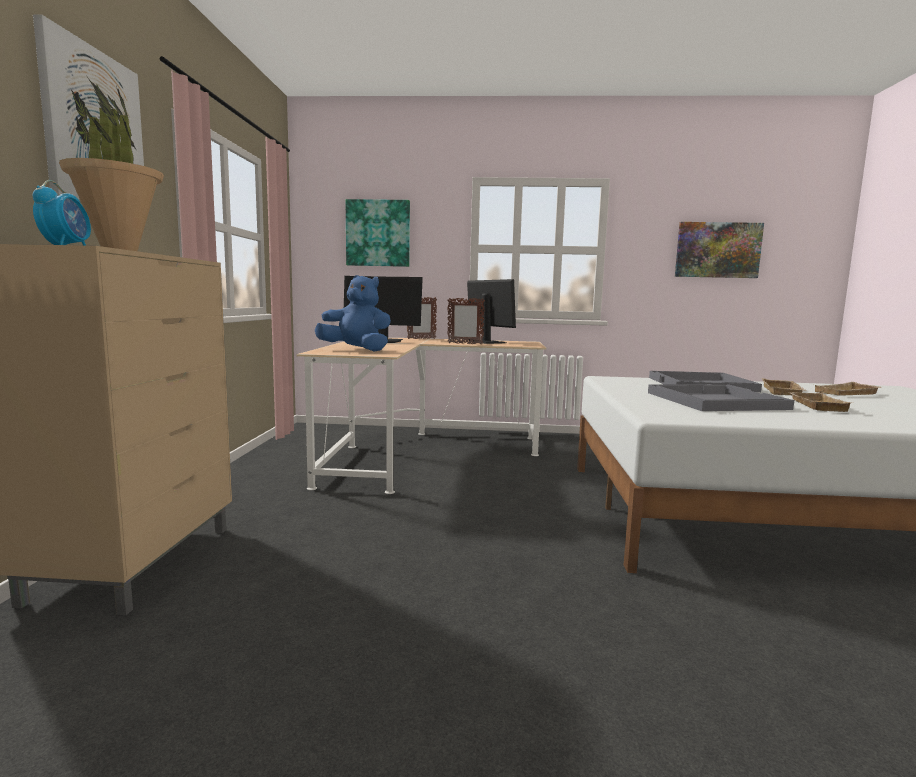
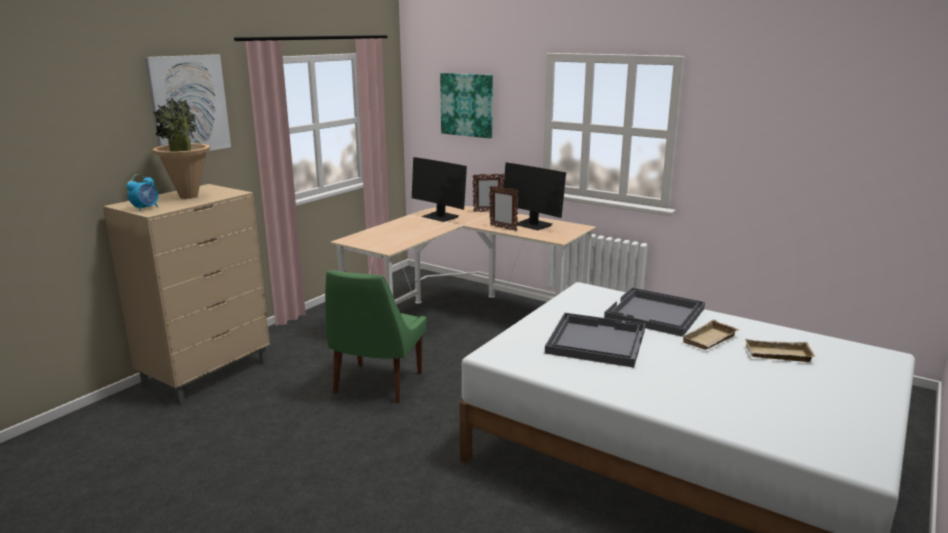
camera: 30 degrees right, 10 degrees up
blue plush toy [315,275,391,351] -> none
monitor [467,279,516,344] -> monitor turned 135 degrees clockwise [504,162,566,230]
picture [675,222,764,278] -> none
beige tray [787,392,854,412] -> none
none -> green chair [325,270,426,403]

